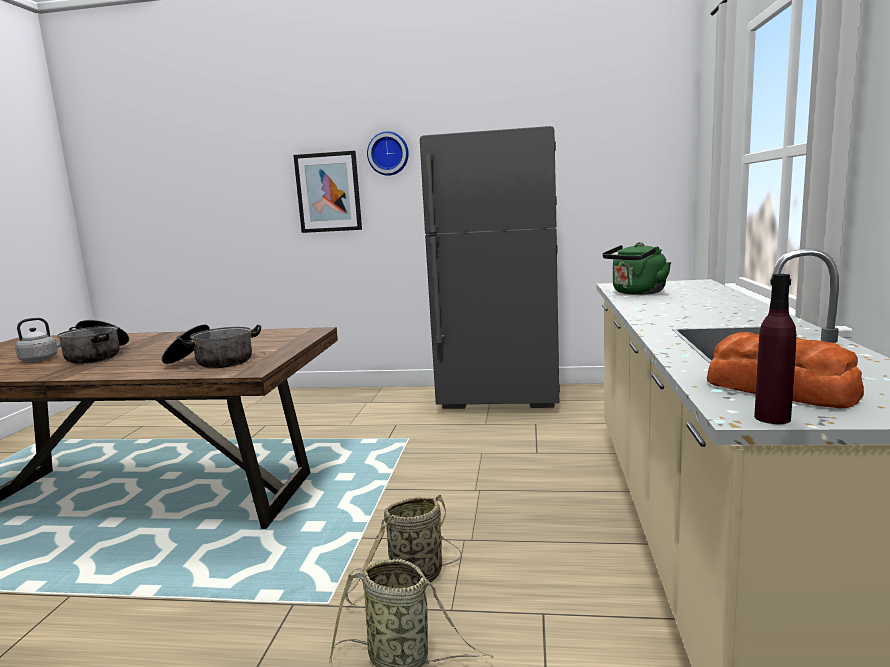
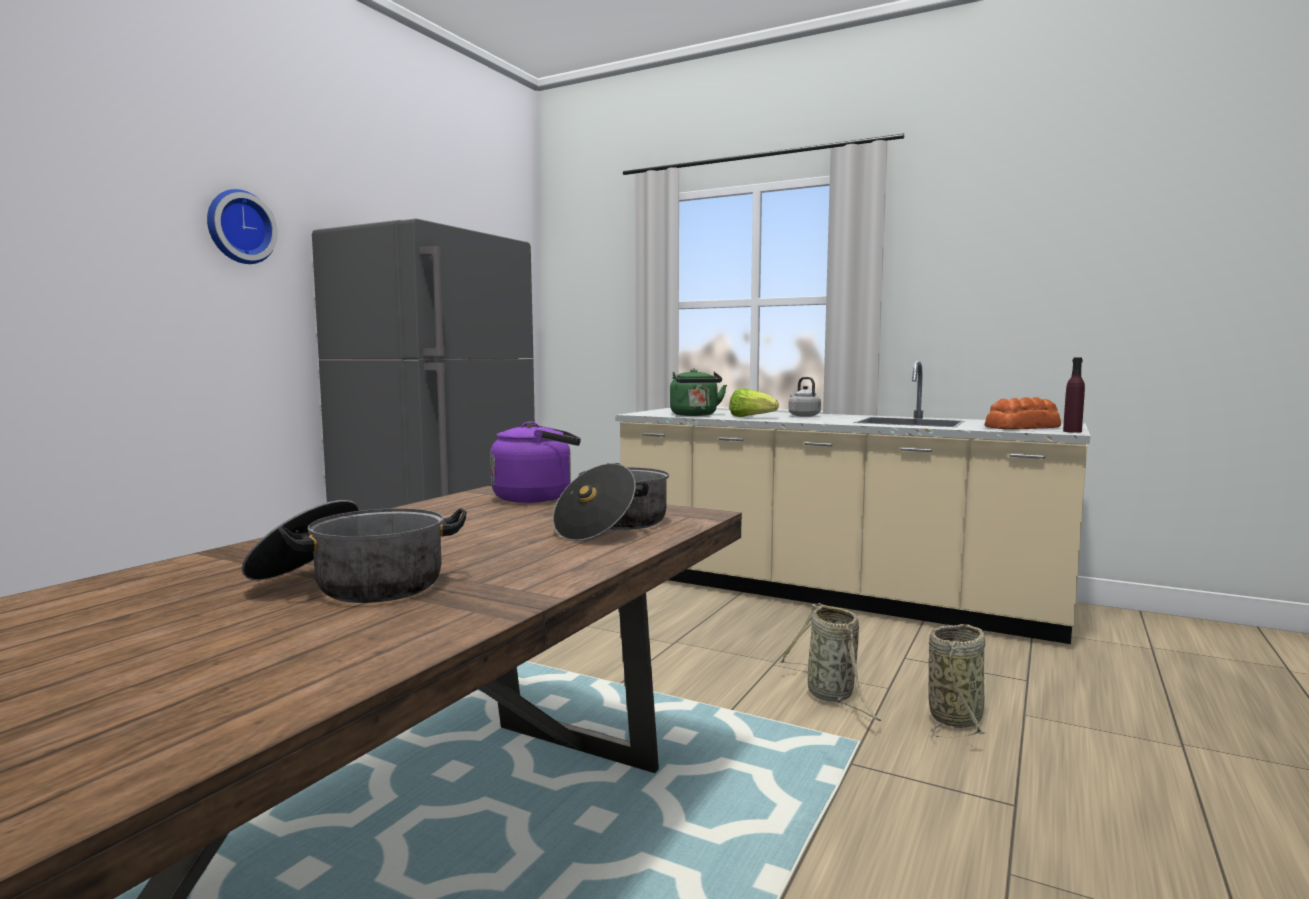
camera: 70 degrees left, 5 degrees down
grey kettle [15,318,61,362] -> grey kettle moved to [789,377,821,417]
picture [293,151,362,233] -> none
none -> purple kettle [490,421,581,503]
none -> lettuce [729,388,779,417]

